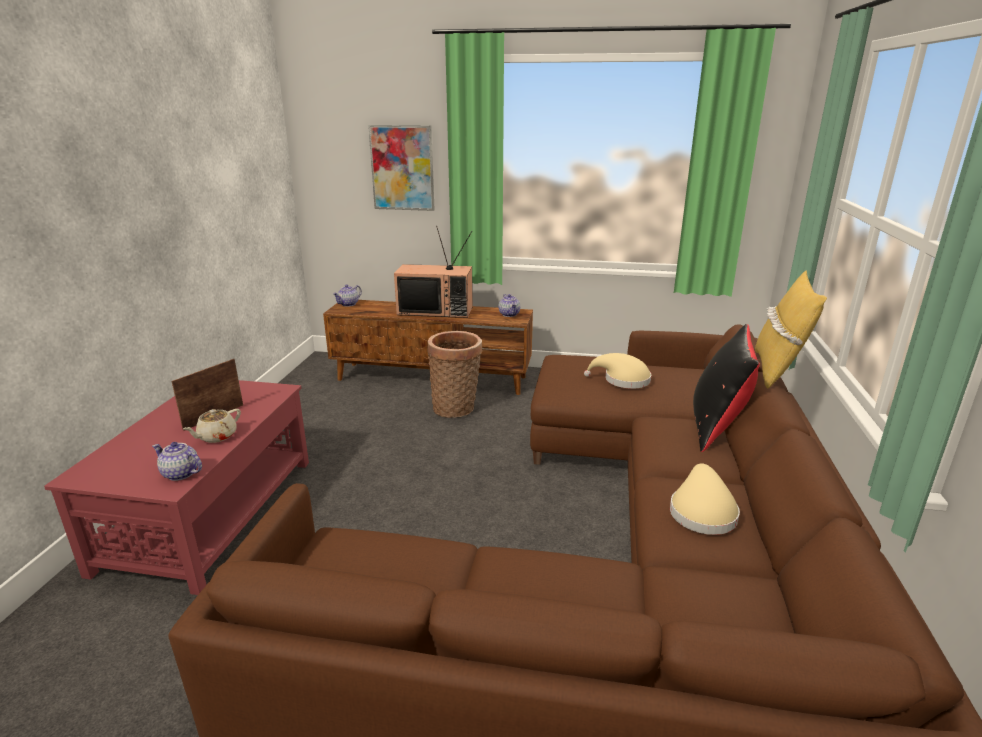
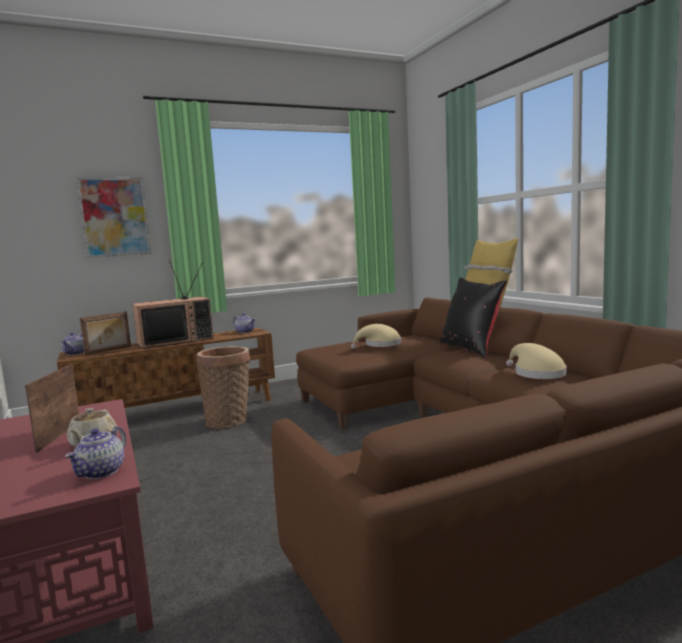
camera: 35 degrees left, 15 degrees down
teapot [152,442,202,481] -> teapot turned 60 degrees counterclockwise [65,426,126,479]
none -> picture frame [80,311,131,356]

